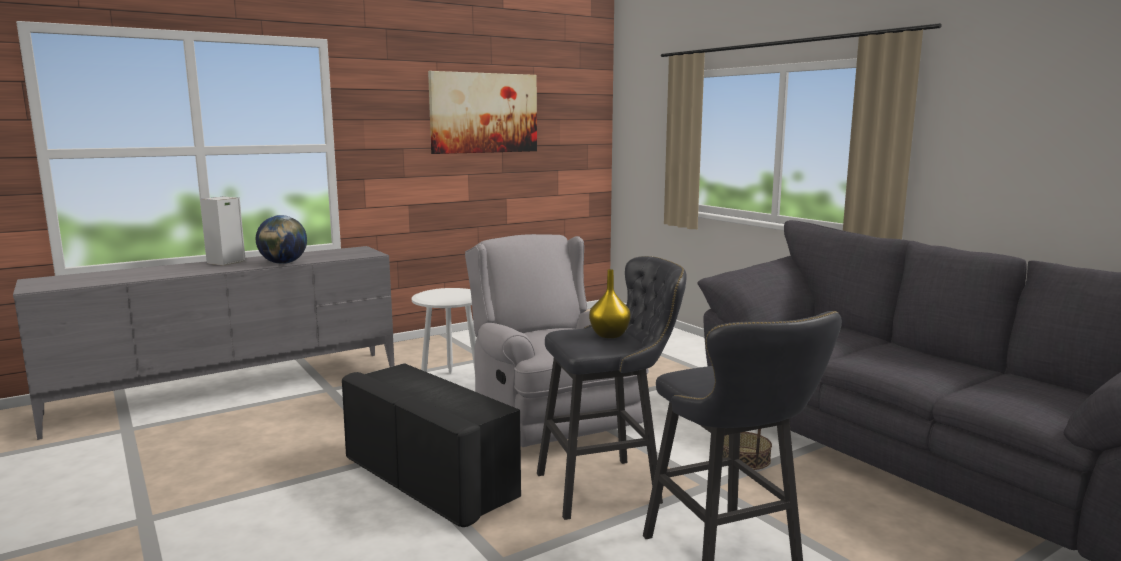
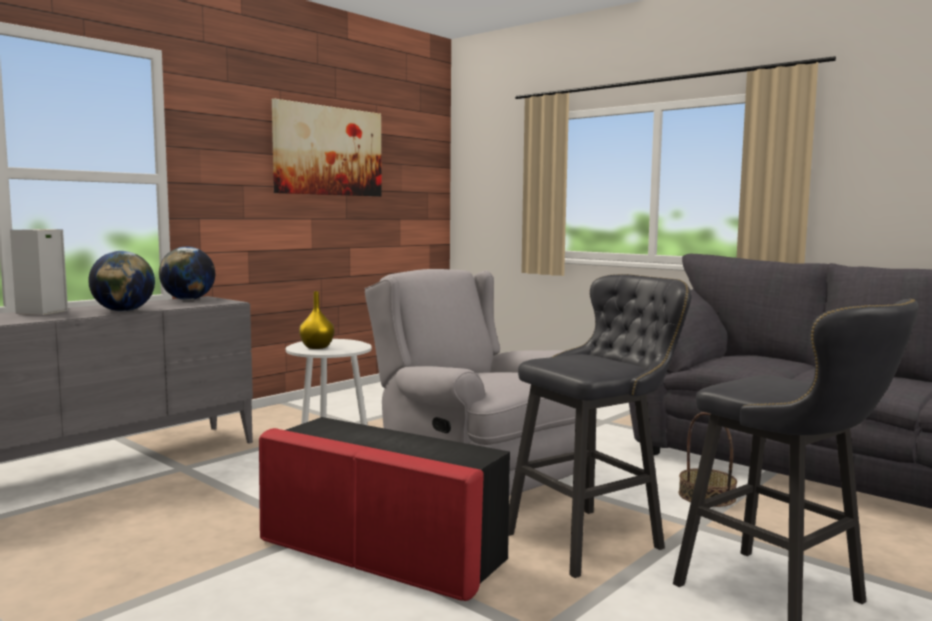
camera: 15 degrees left, 5 degrees down
black ottoman [342,363,521,527] -> red ottoman [259,417,510,601]
yellow vase [589,269,631,338] -> yellow vase moved to [299,291,334,349]
none -> globe [159,246,215,300]

